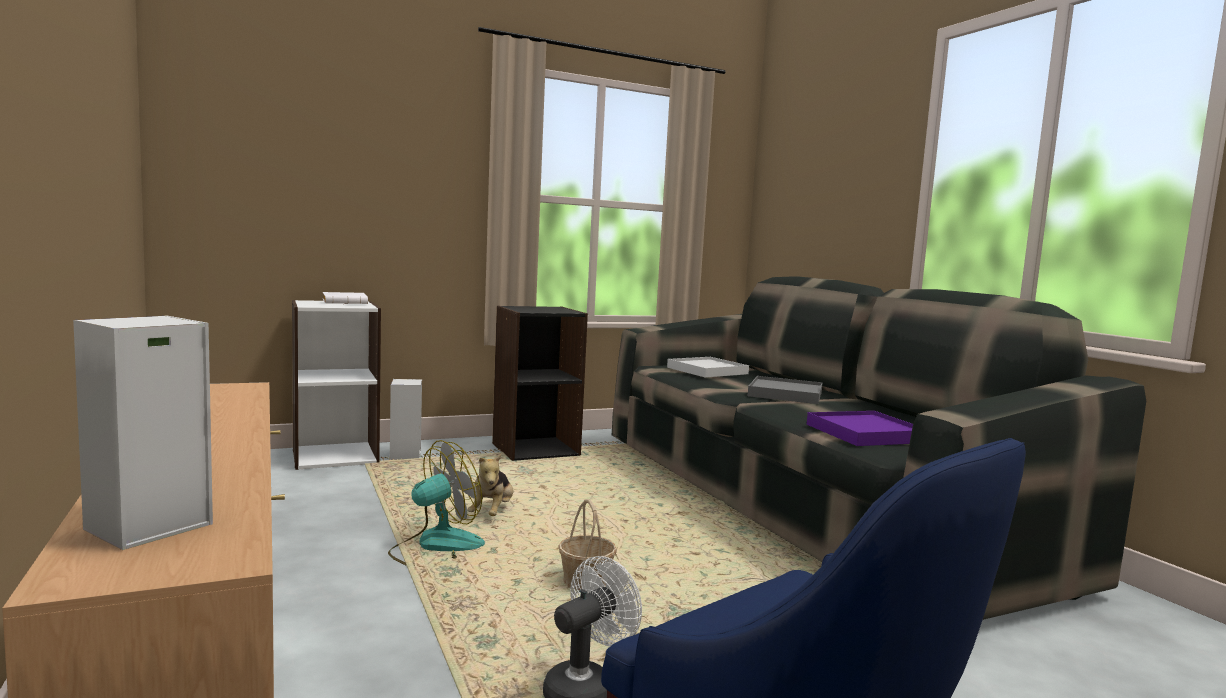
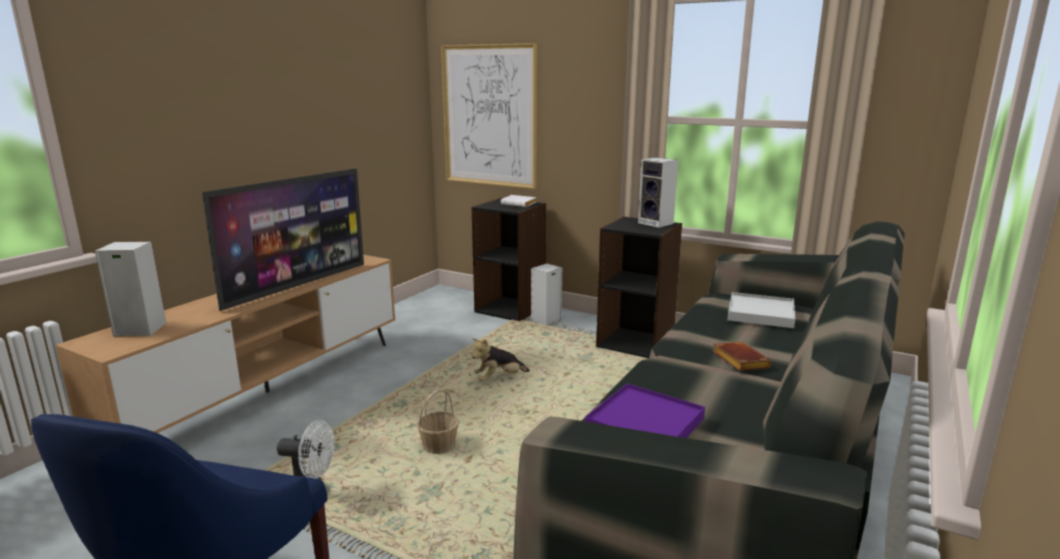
camera: 55 degrees right, 10 degrees up
white bookcase [292,300,381,470] -> black bookcase [471,198,546,321]
fan [388,440,485,565] -> none
grey tray [748,376,823,404] -> brown book [712,342,772,371]
none -> television [202,168,364,311]
none -> picture [441,43,537,189]
none -> speaker [638,157,678,228]

